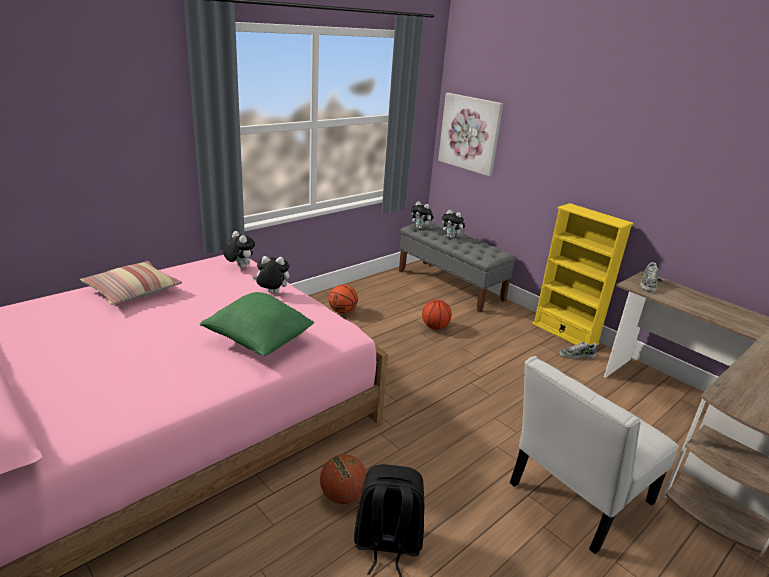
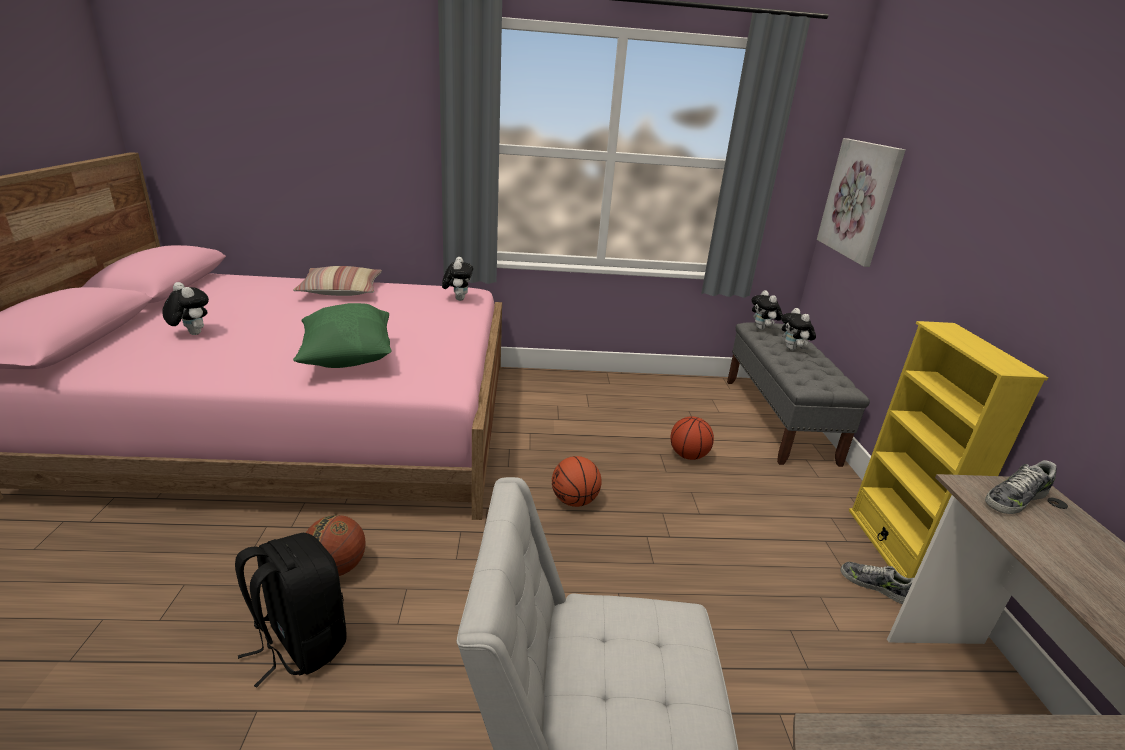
camera: 40 degrees right, 0 degrees up
plush toy [253,256,289,293] -> plush toy moved to [162,282,209,335]
basketball [329,284,358,314] -> basketball moved to [552,456,601,507]

